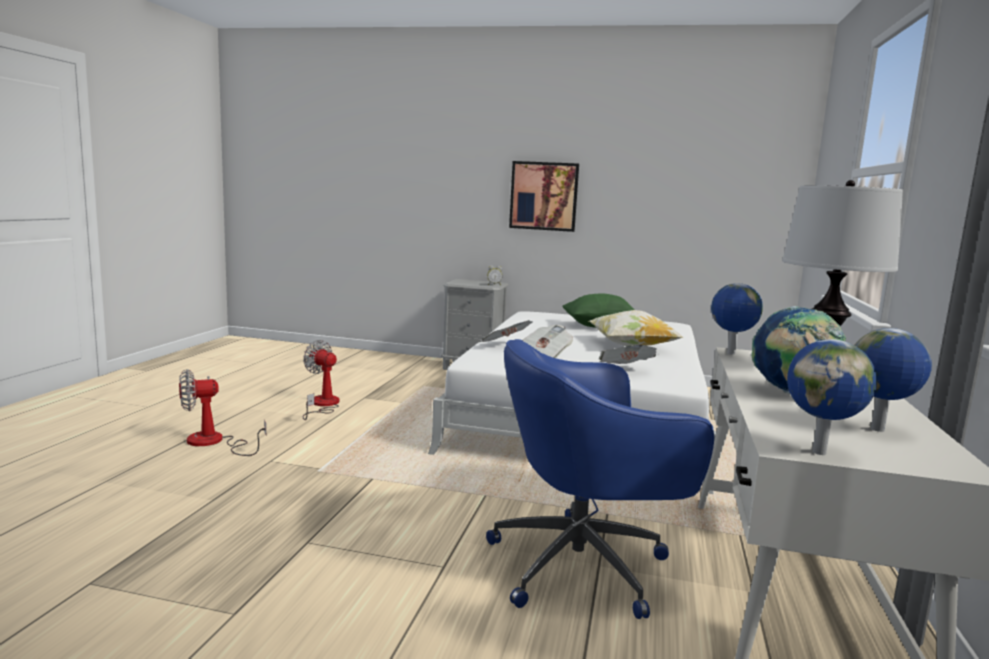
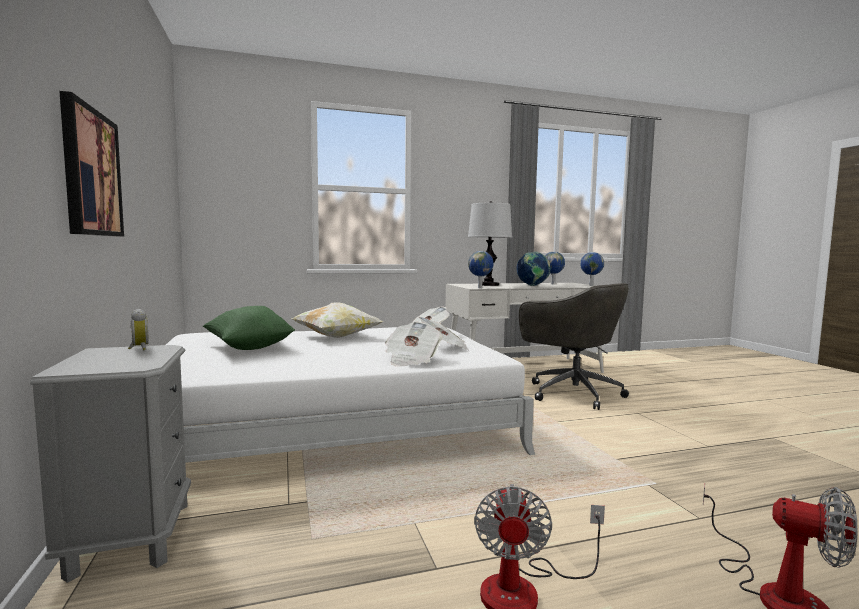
camera: 120 degrees left, 5 degrees down
blue office chair [486,339,714,619] -> grey office chair [519,283,629,410]

